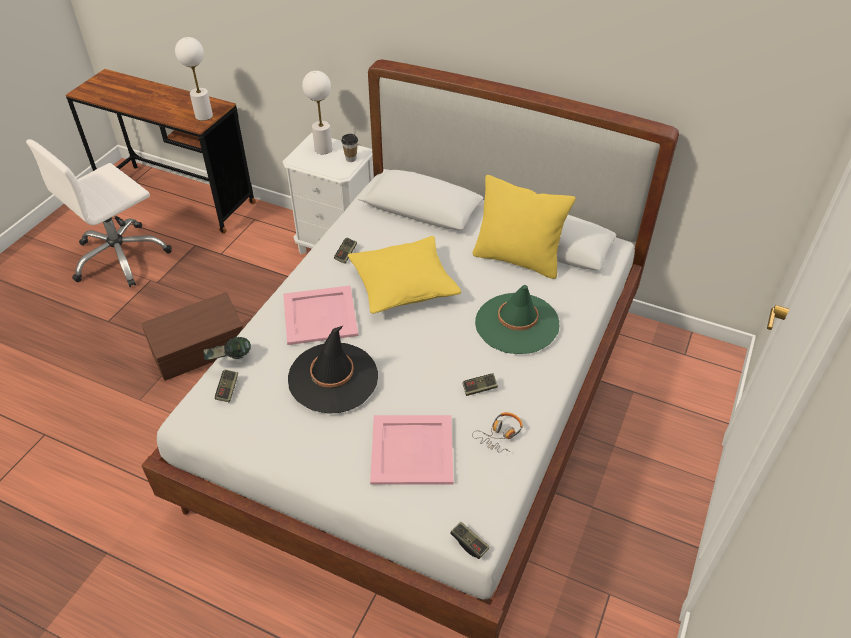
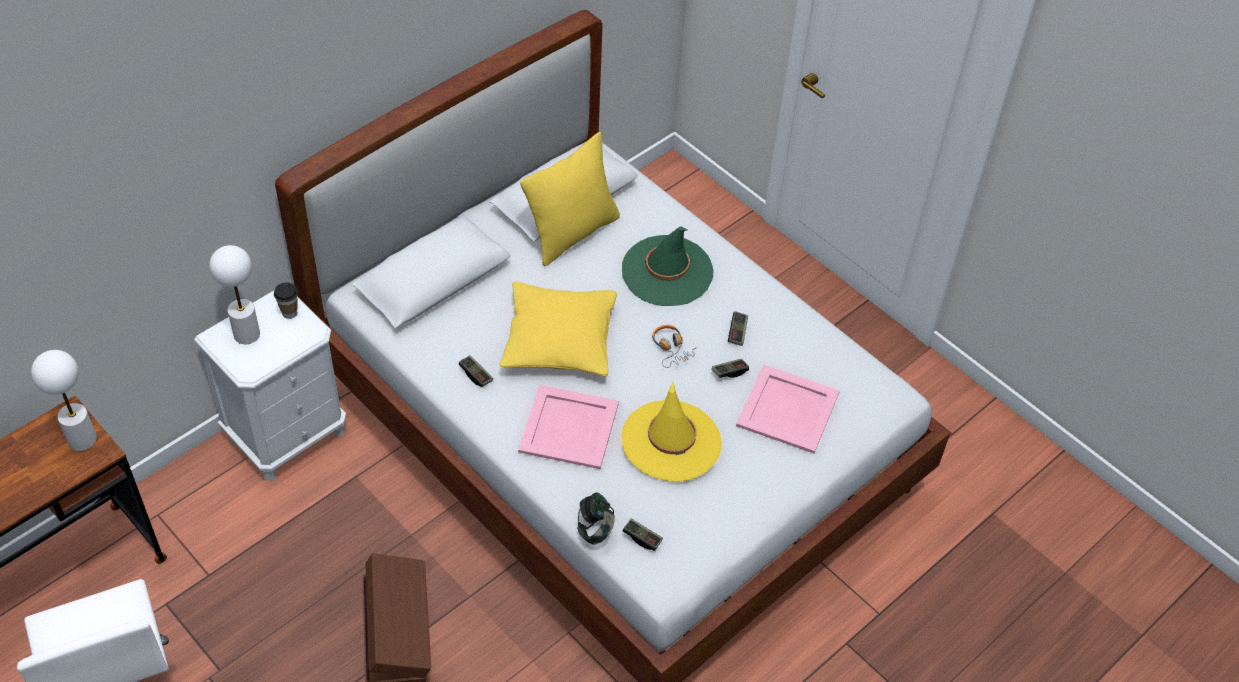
camera: 70 degrees left, 5 degrees up
black hat [288,325,378,414] -> yellow hat [621,380,722,482]
game controller [450,522,490,559] -> game controller moved to [712,359,749,378]
headphones [472,412,523,453] -> headphones moved to [652,325,698,368]

